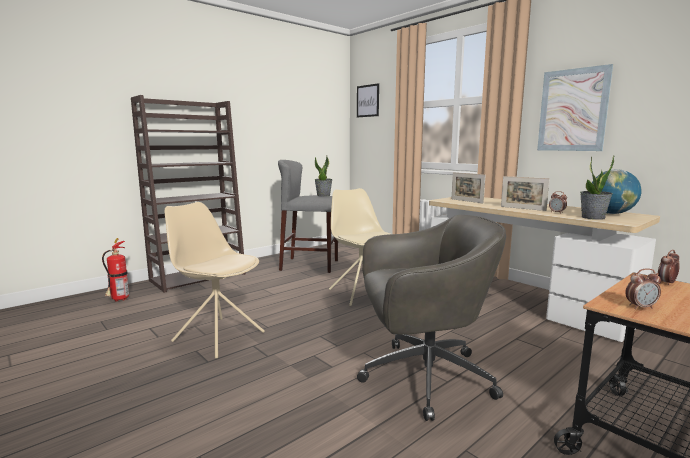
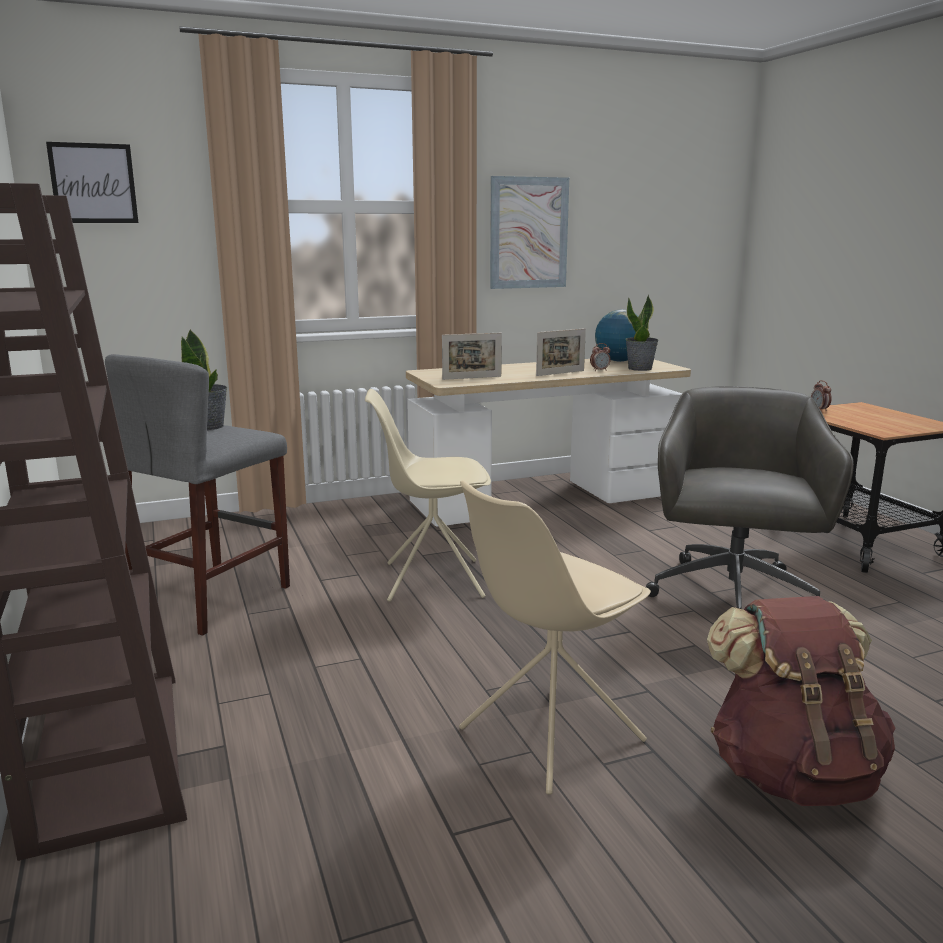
camera: 70 degrees left, 5 degrees up
fire extinguisher [102,238,129,301] -> none
alarm clock [625,269,661,309] -> none
none -> brown backpack [707,596,896,806]

